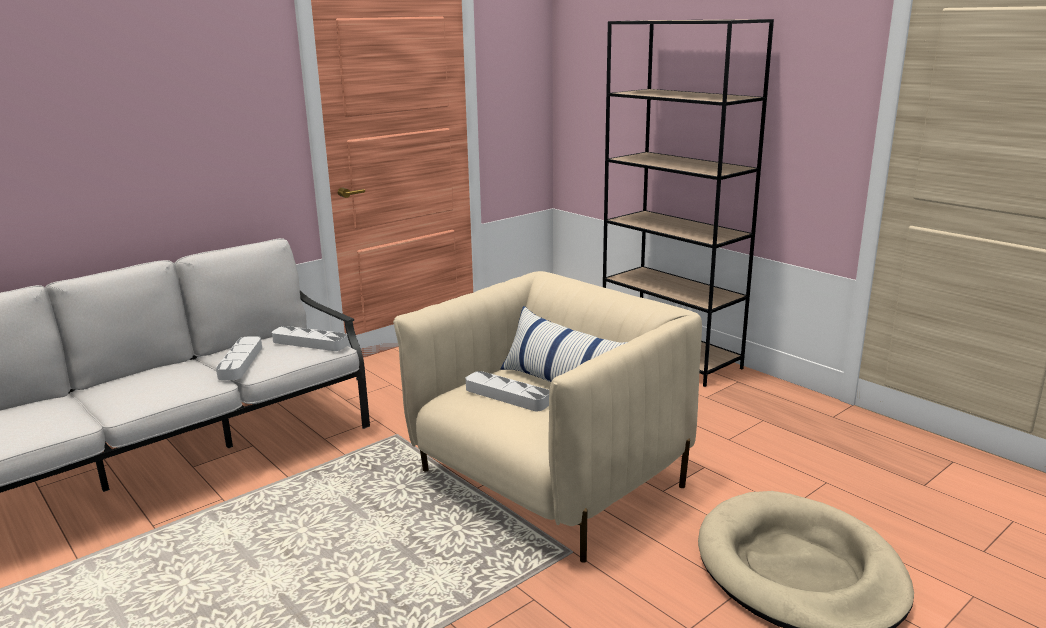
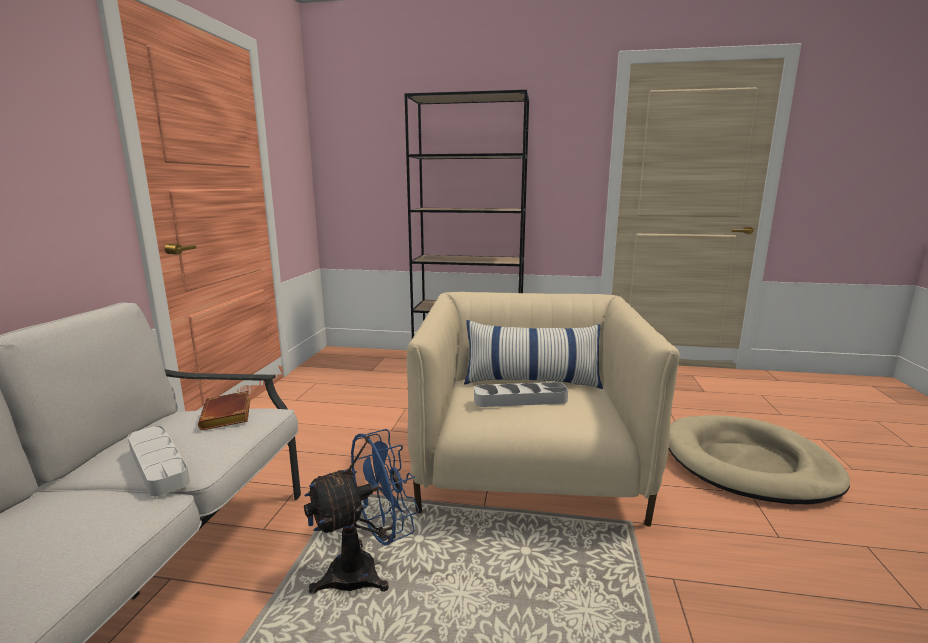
camera: 40 degrees left, 5 degrees down
grey tray [272,326,348,351] -> brown book [198,391,250,430]
none -> blue fan [304,429,419,594]

